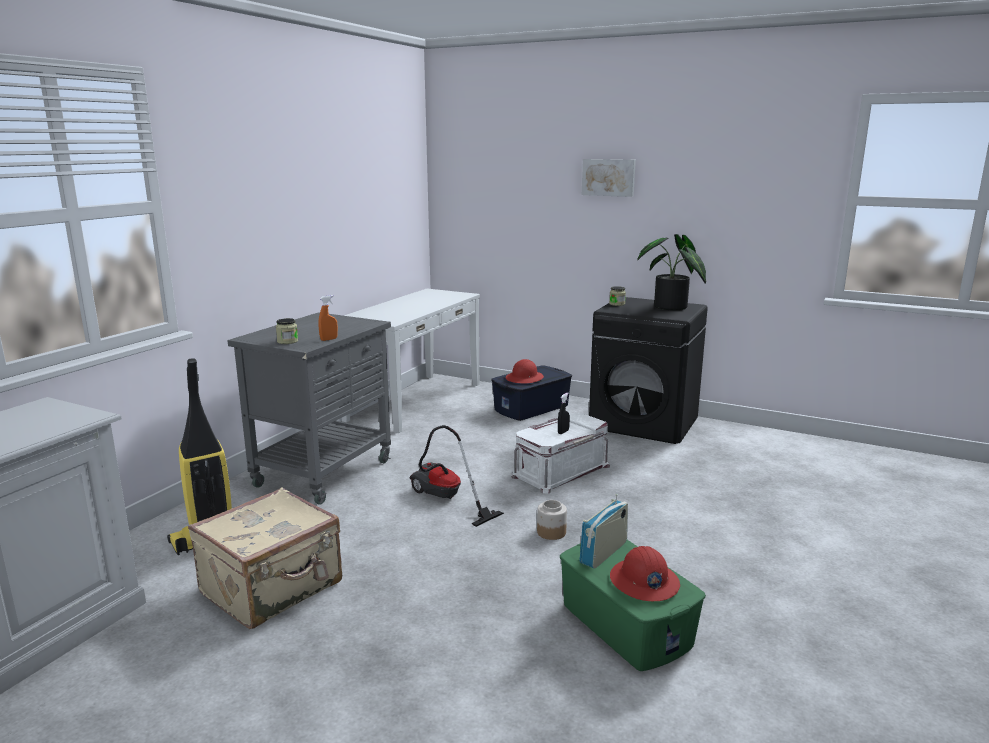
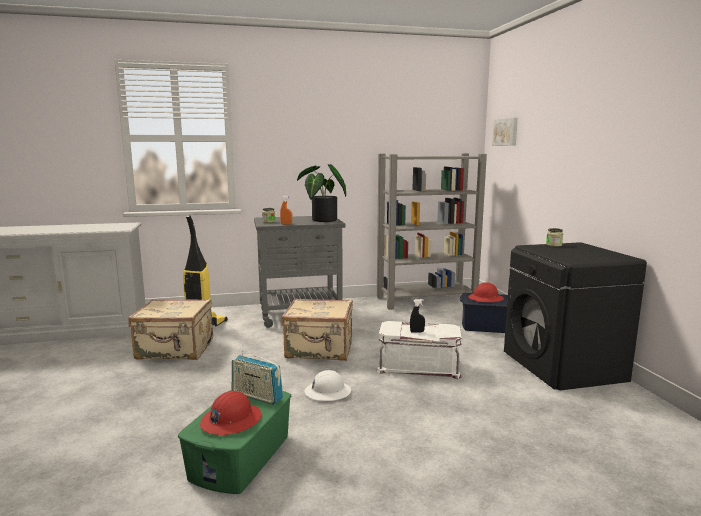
camera: 50 degrees right, 5 degrees down
white console table [342,289,480,433] -> grey bookcase [377,153,487,310]
vacuum cleaner [410,425,504,527] -> beige suitcase [282,298,353,361]
jar [537,500,567,540] -> white hard hat [304,370,351,401]
radio [579,494,628,569] -> radio turned 150 degrees counterclockwise [232,350,283,405]
picture [582,159,636,197] -> picture moved to [492,118,518,146]
potted plant [637,234,706,310] -> potted plant moved to [297,164,346,222]

